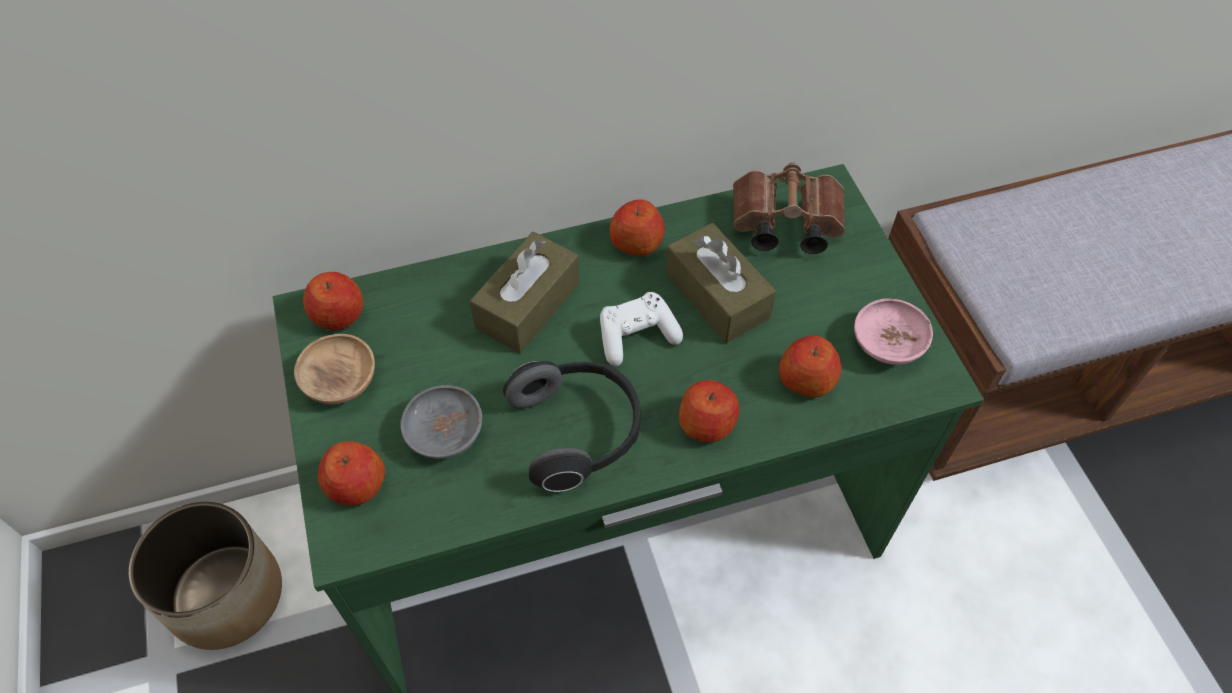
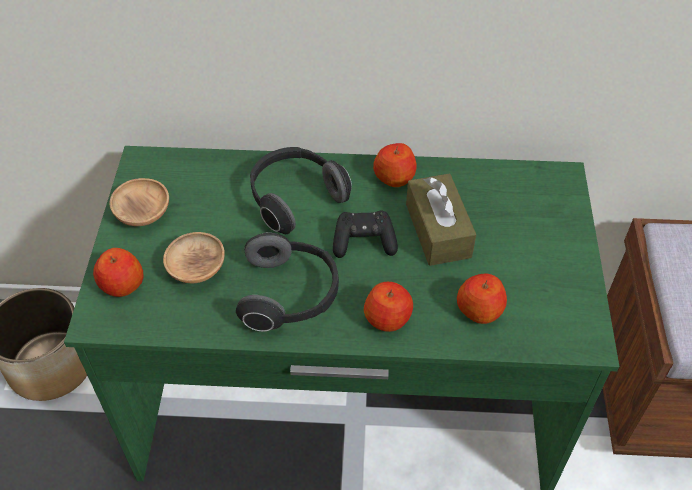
camera: 20 degrees right, 5 degrees down
apple [303,272,363,330] -> none
grey bowl [400,385,482,459] -> brown bowl [163,232,225,283]
brown tissue box [470,232,580,353] -> headphones [250,147,352,234]
white game controller [600,292,683,366] -> black game controller [333,211,398,258]
brown binoculars [733,162,845,254] -> none
pink bowl [854,298,933,365] -> none

